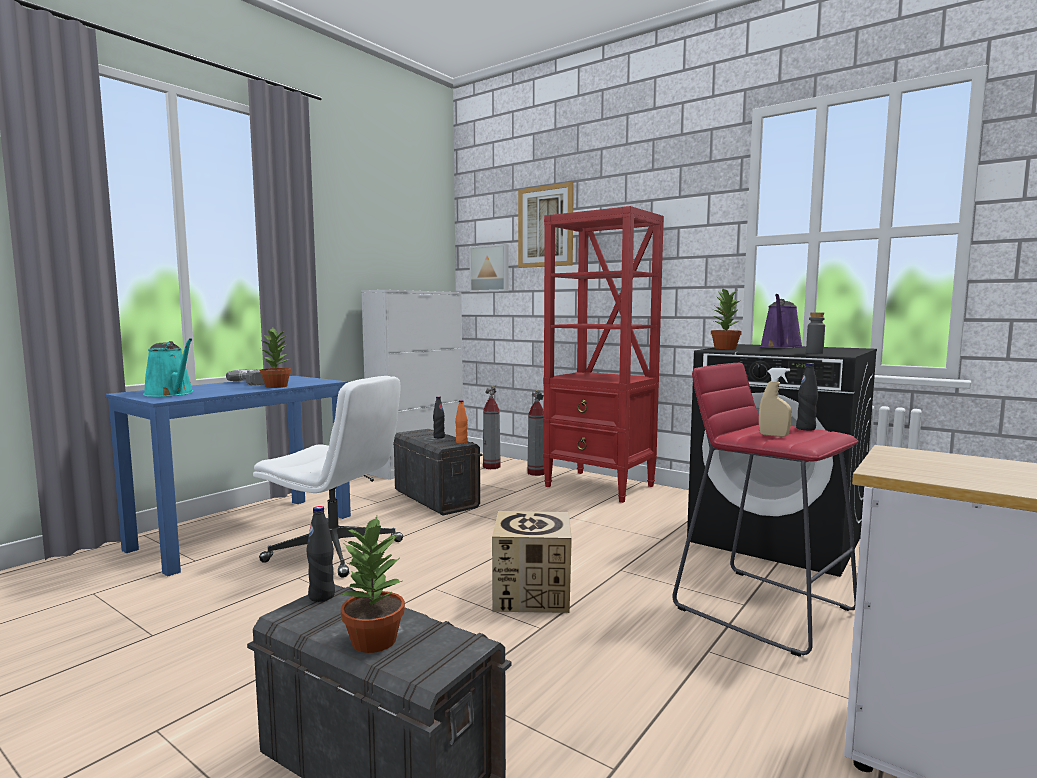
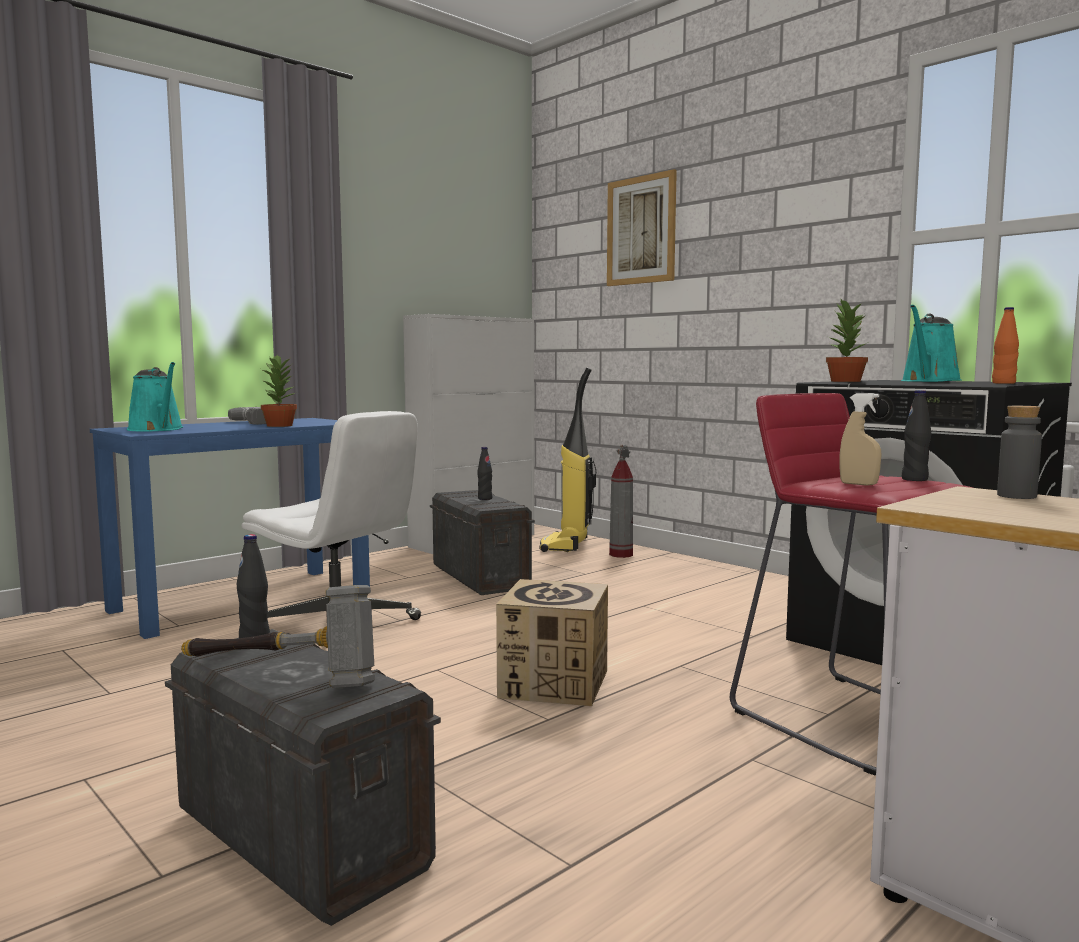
camera: 10 degrees right, 0 degrees up
potted plant [340,516,405,653] -> hammer [181,585,375,688]
orange bottle [455,400,468,444] -> orange bottle moved to [992,307,1019,384]
picture [469,244,509,292] -> none
fire extinguisher [483,385,501,469] -> vacuum cleaner [539,367,596,552]
red bookcase [543,206,664,503] -> none
purple watering can [760,294,803,348] -> turquoise watering can [901,305,962,382]
grey bottle [806,312,825,354] -> grey bottle moved to [997,406,1042,499]

